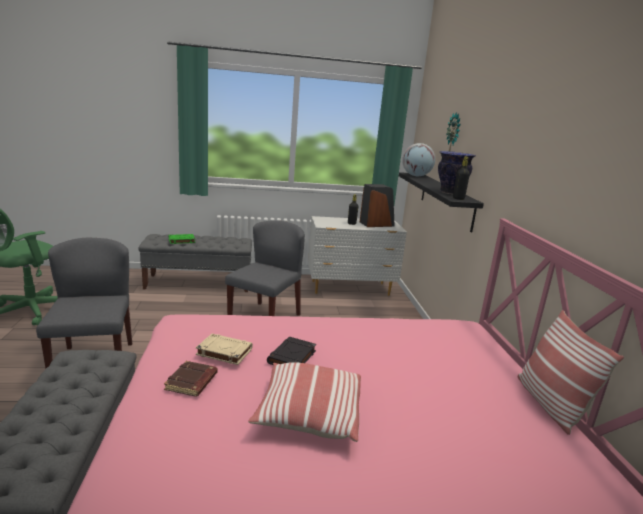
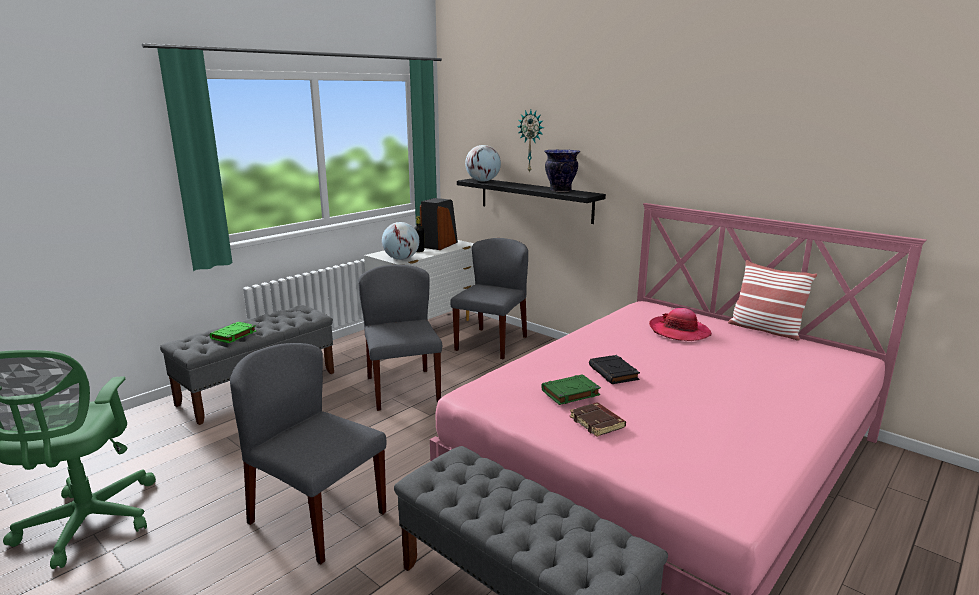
camera: 40 degrees left, 0 degrees up
beige book [196,334,253,365] -> green book [541,374,601,405]
pillow [248,362,361,442] -> none
black bottle [453,157,470,200] -> none
none -> globe [382,222,419,260]
none -> grey chair [450,238,528,359]
none -> hat [649,308,712,341]

